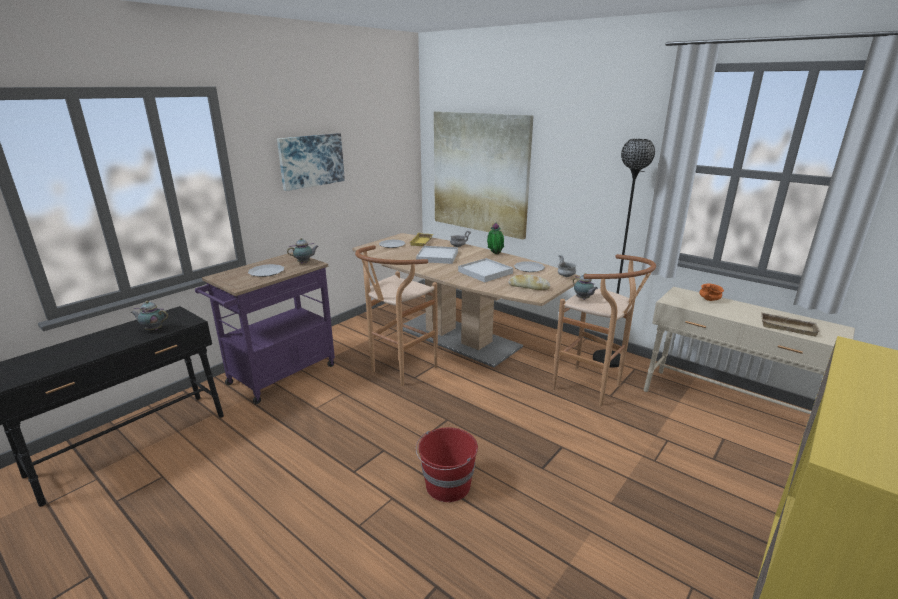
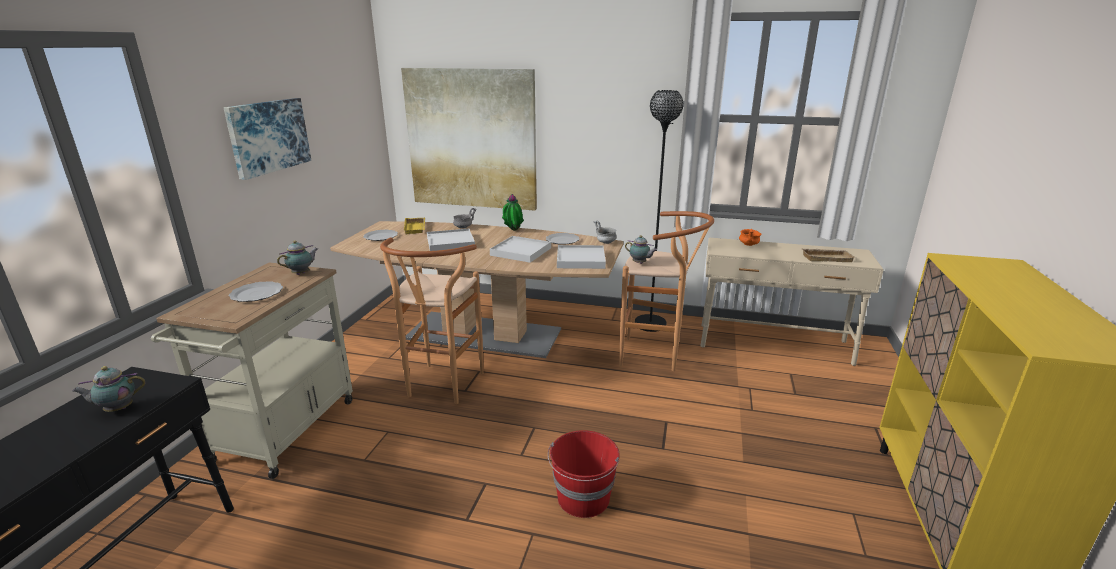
camera: 25 degrees left, 0 degrees up
purple cart [195,252,335,404] -> beige cart [151,262,353,479]
bread [508,274,550,291] -> white tray [557,245,606,269]

